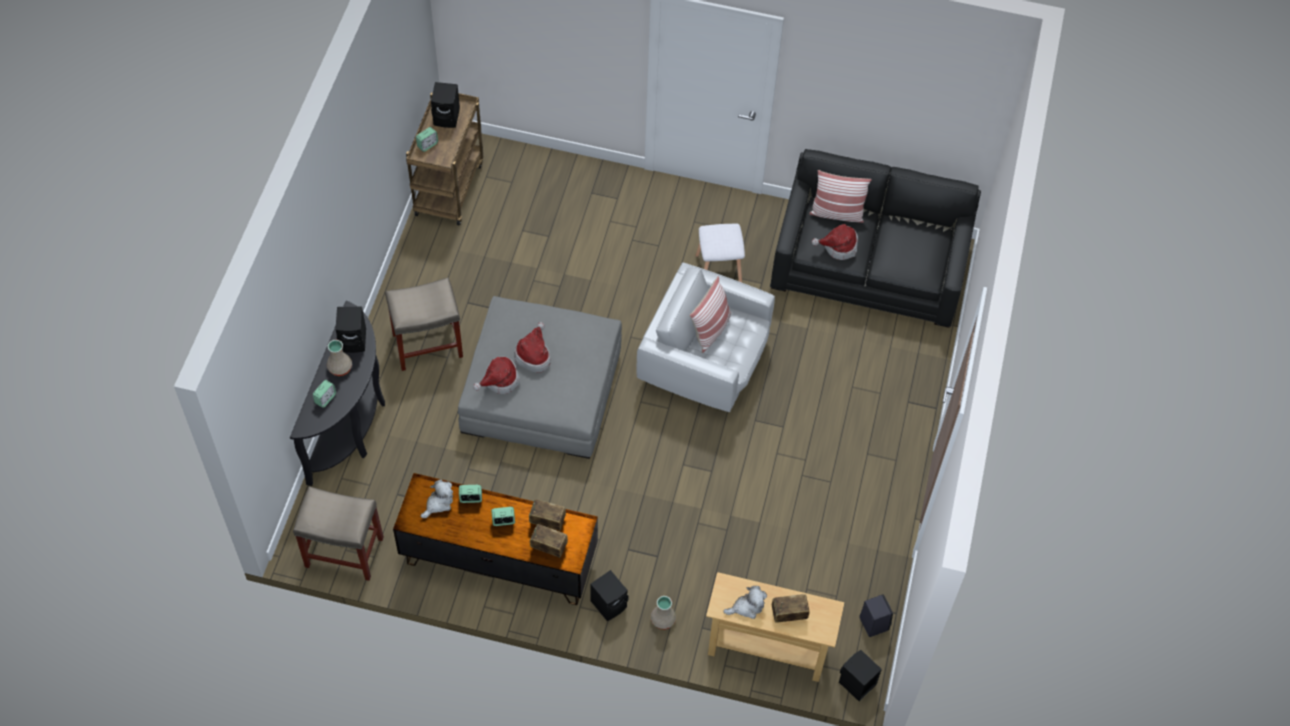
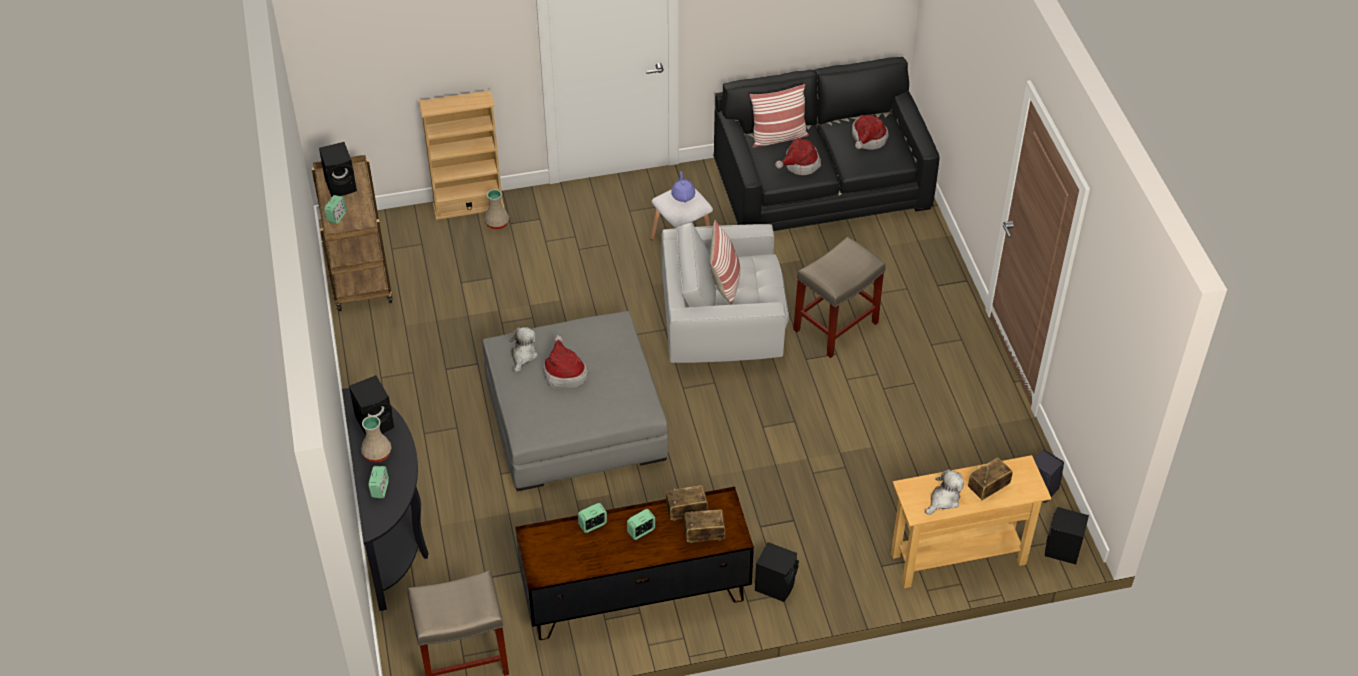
camera: 25 degrees left, 10 degrees down
beige stool [385,278,463,371] -> beige stool moved to [793,237,886,358]
plush toy [421,479,453,518] -> plush toy moved to [509,327,538,373]
hat [473,356,520,394] -> hat moved to [852,115,888,150]
beige vase [651,596,676,630] -> beige vase moved to [484,189,509,229]
none -> beige bookcase [419,90,505,220]
none -> purple teapot [671,171,695,202]

